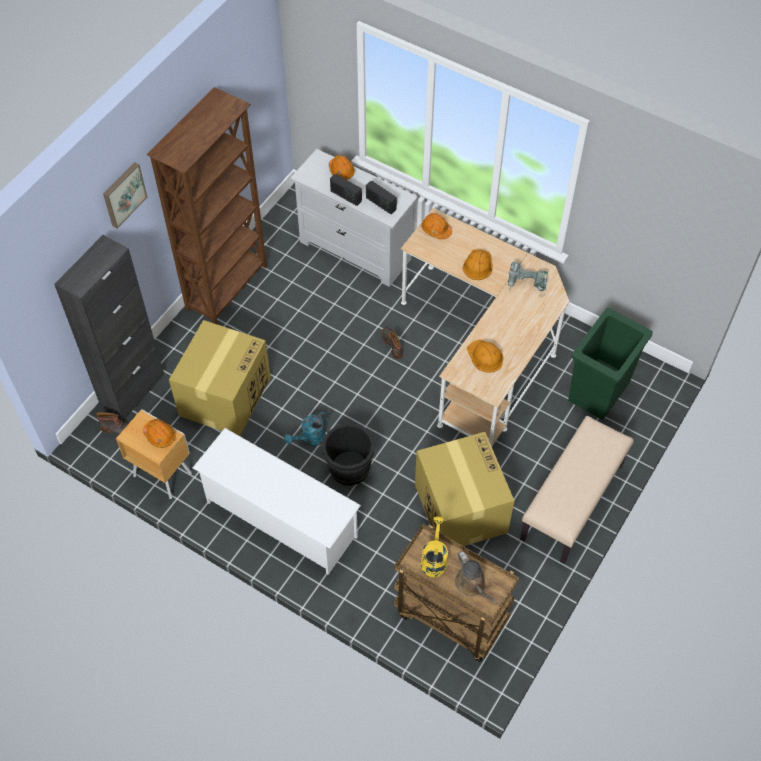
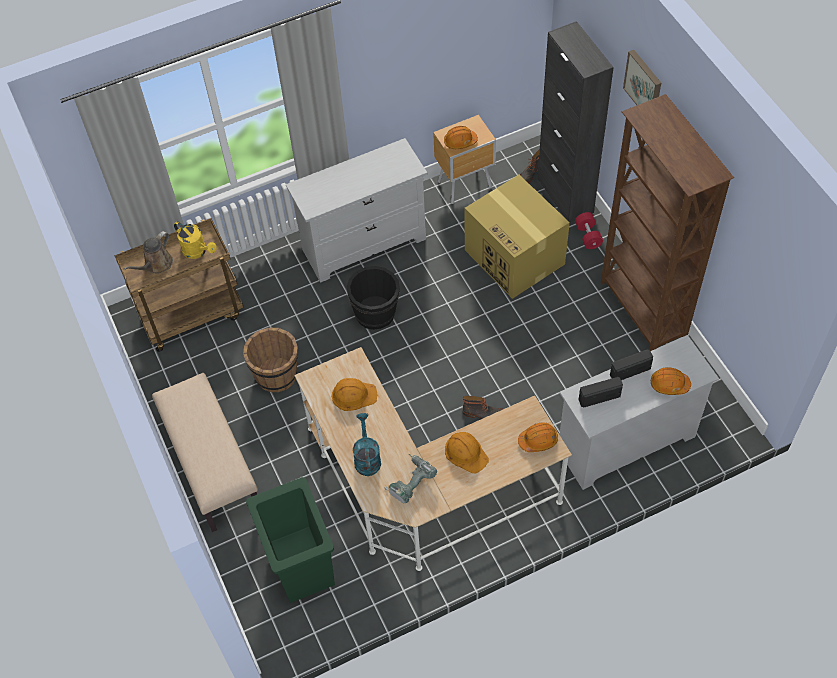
camera: 125 degrees right, 0 degrees up
white shoe rack [192,428,361,575] -> white dresser [286,138,427,283]
turquoise watering can [284,412,328,446] -> turquoise watering can moved to [353,413,381,476]
cardboard box [415,432,514,546] -> brown bucket [243,327,298,392]
brown watering can [455,551,497,604] -> brown watering can turned 60 degrees counterclockwise [123,231,173,274]
none -> red dumbbell [575,212,603,249]

